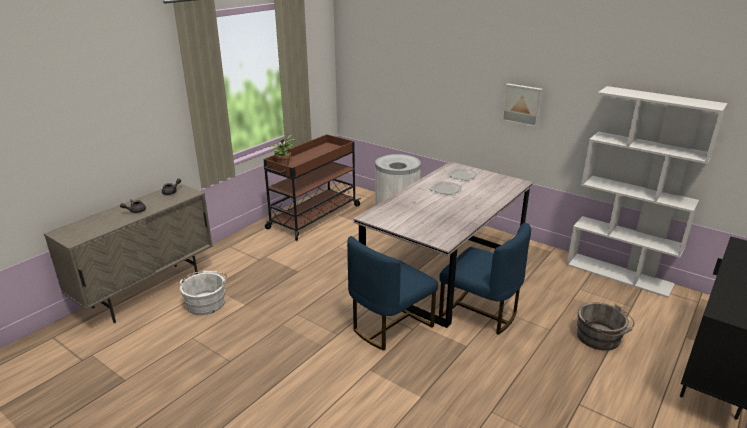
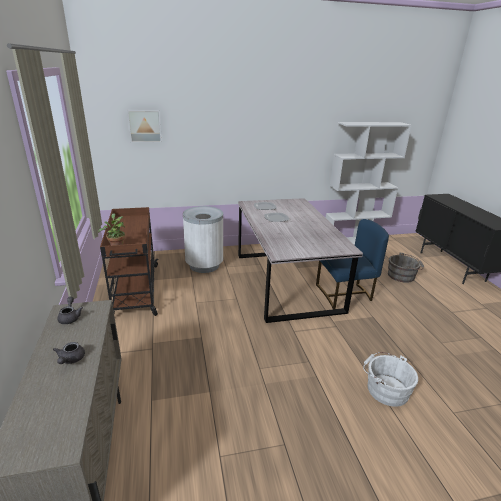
camera: 50 degrees left, 0 degrees up
white bucket [179,271,227,315] -> white bucket moved to [363,352,418,407]
blue chair [347,236,438,351] -> none
picture [502,83,543,127] -> picture moved to [127,110,162,143]

